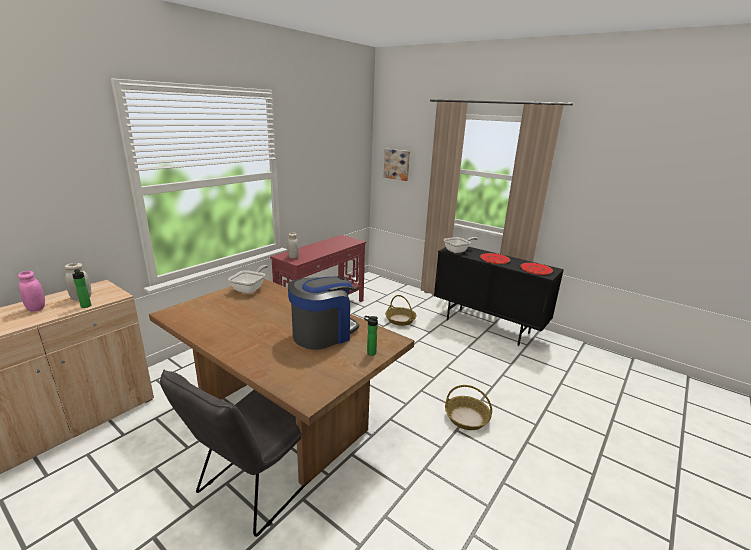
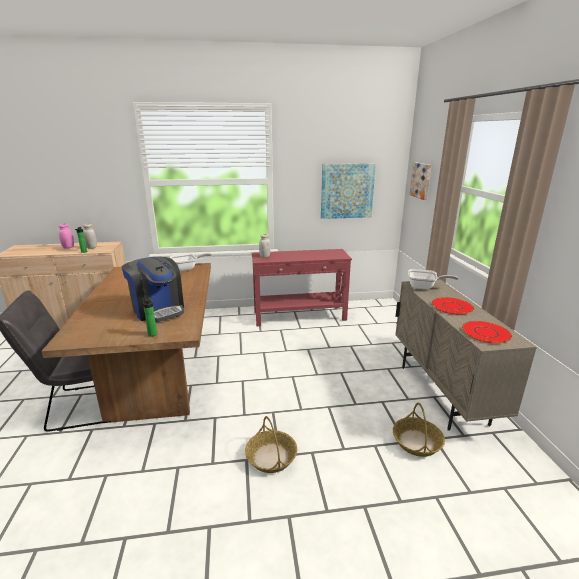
camera: 45 degrees right, 0 degrees up
coffee machine [288,276,359,350] -> coffee machine turned 45 degrees clockwise [121,257,184,322]
basket [385,295,417,326] -> basket moved to [393,403,445,457]
black cabinet [434,246,564,346] -> beige cabinet [395,280,537,431]
none -> picture [321,163,376,219]

